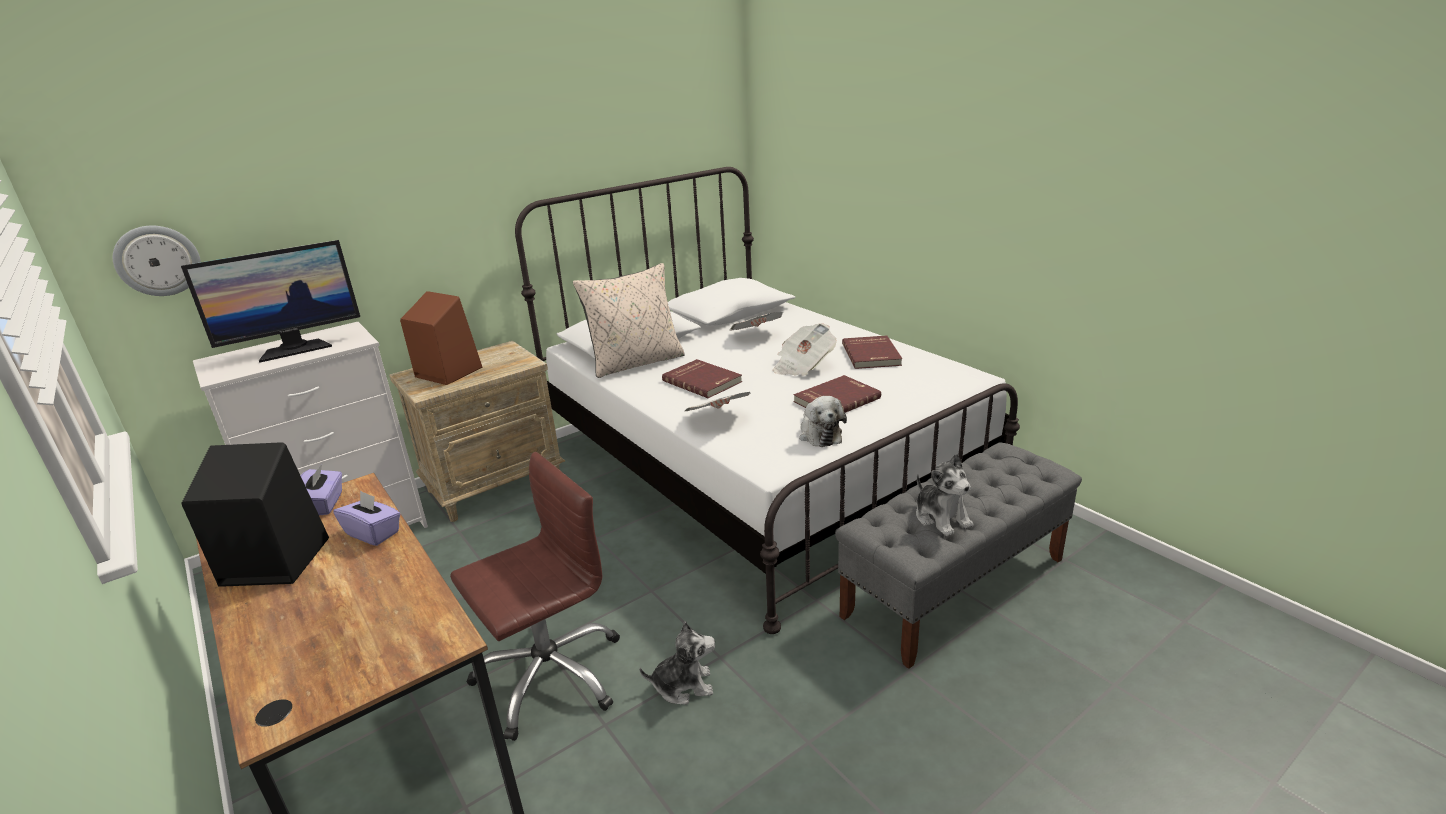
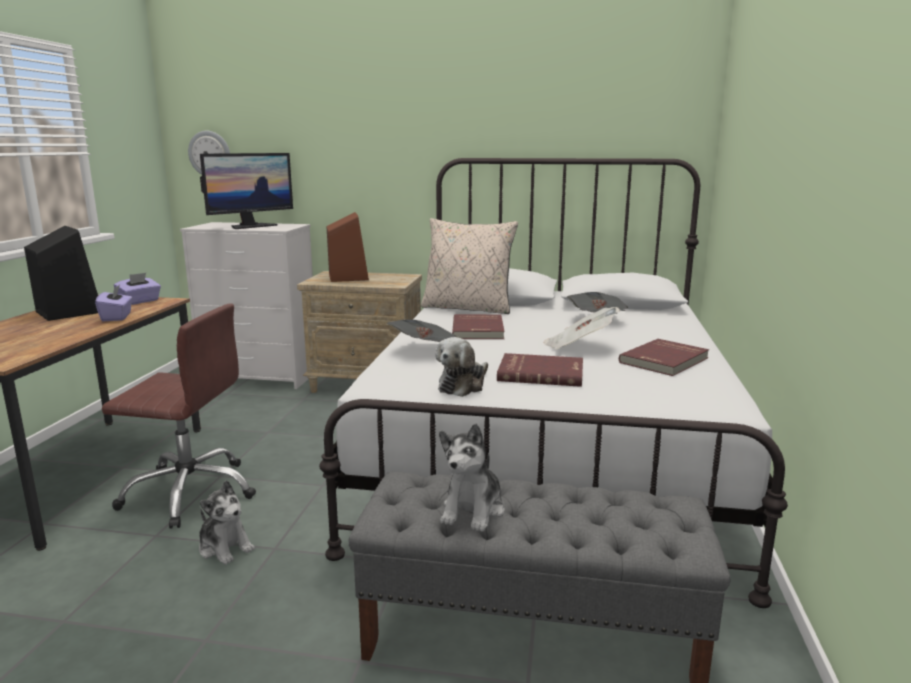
camera: 45 degrees right, 10 degrees down
monitor [181,240,360,363] -> monitor turned 60 degrees counterclockwise [200,153,293,229]

